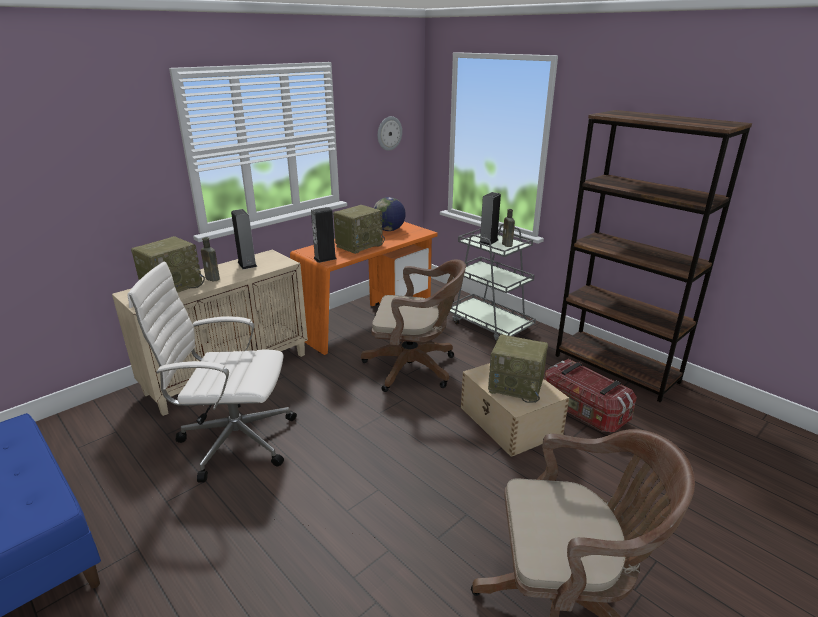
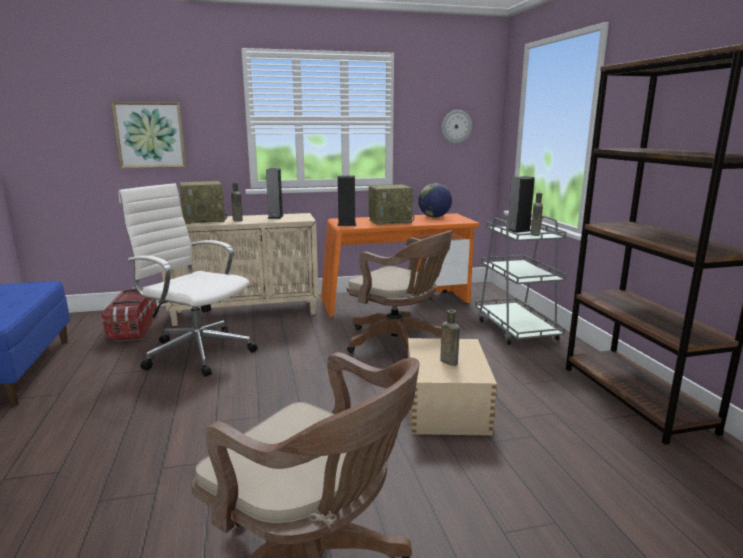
camera: 30 degrees right, 10 degrees down
radio [488,334,548,403] -> brown bottle [440,310,460,366]
storage box [544,359,637,432] -> storage box moved to [101,287,157,341]
none -> picture [111,102,186,168]

